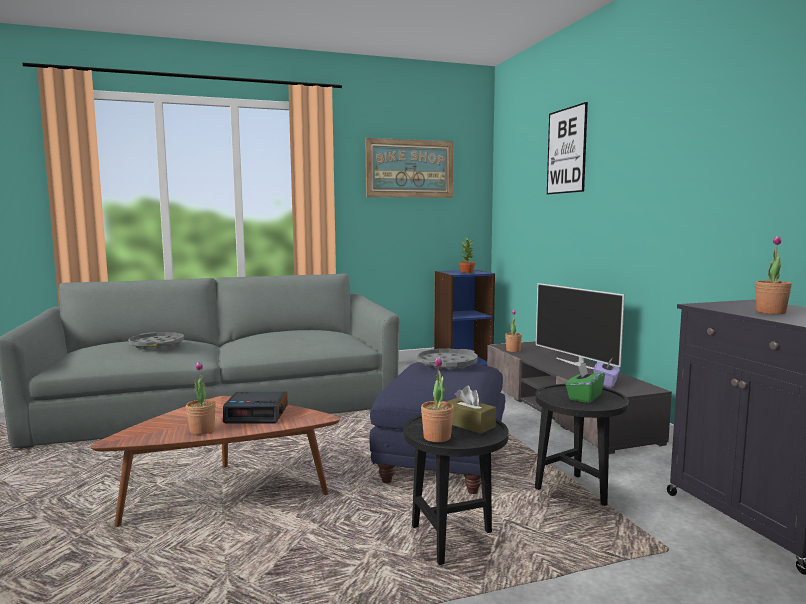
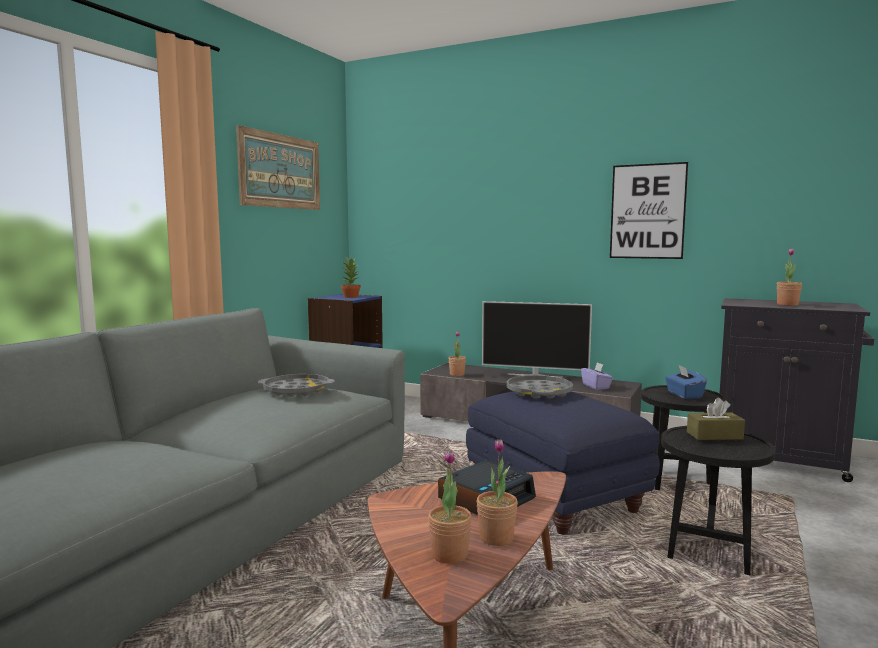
camera: 45 degrees left, 0 degrees up
grey tray [128,332,184,349] -> grey tray moved to [258,374,335,397]
potted plant [421,357,454,442] -> potted plant moved to [428,450,472,564]
picture [547,102,588,194] -> picture moved to [610,162,688,259]
green tissue box [566,363,605,403] -> blue tissue box [665,365,707,399]

